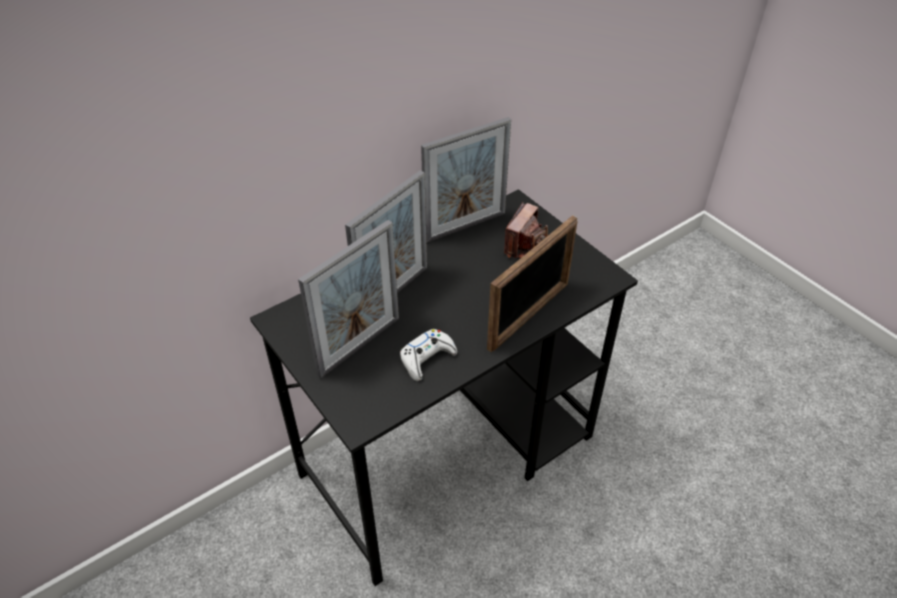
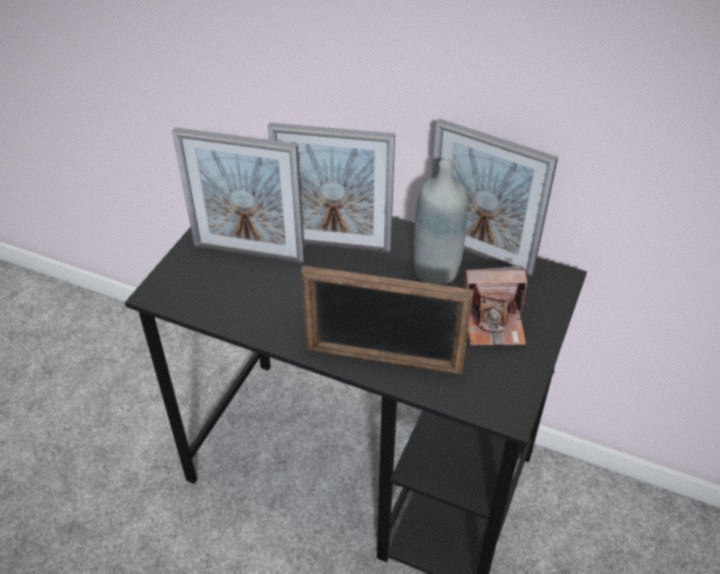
camera: 60 degrees right, 0 degrees up
white game controller [400,329,457,381] -> none
none -> grey bottle [413,159,468,285]

